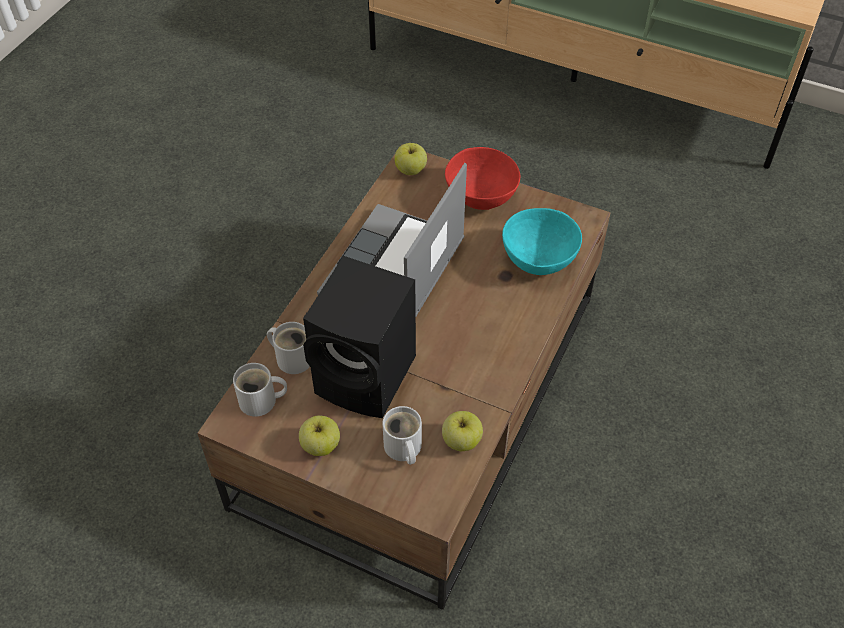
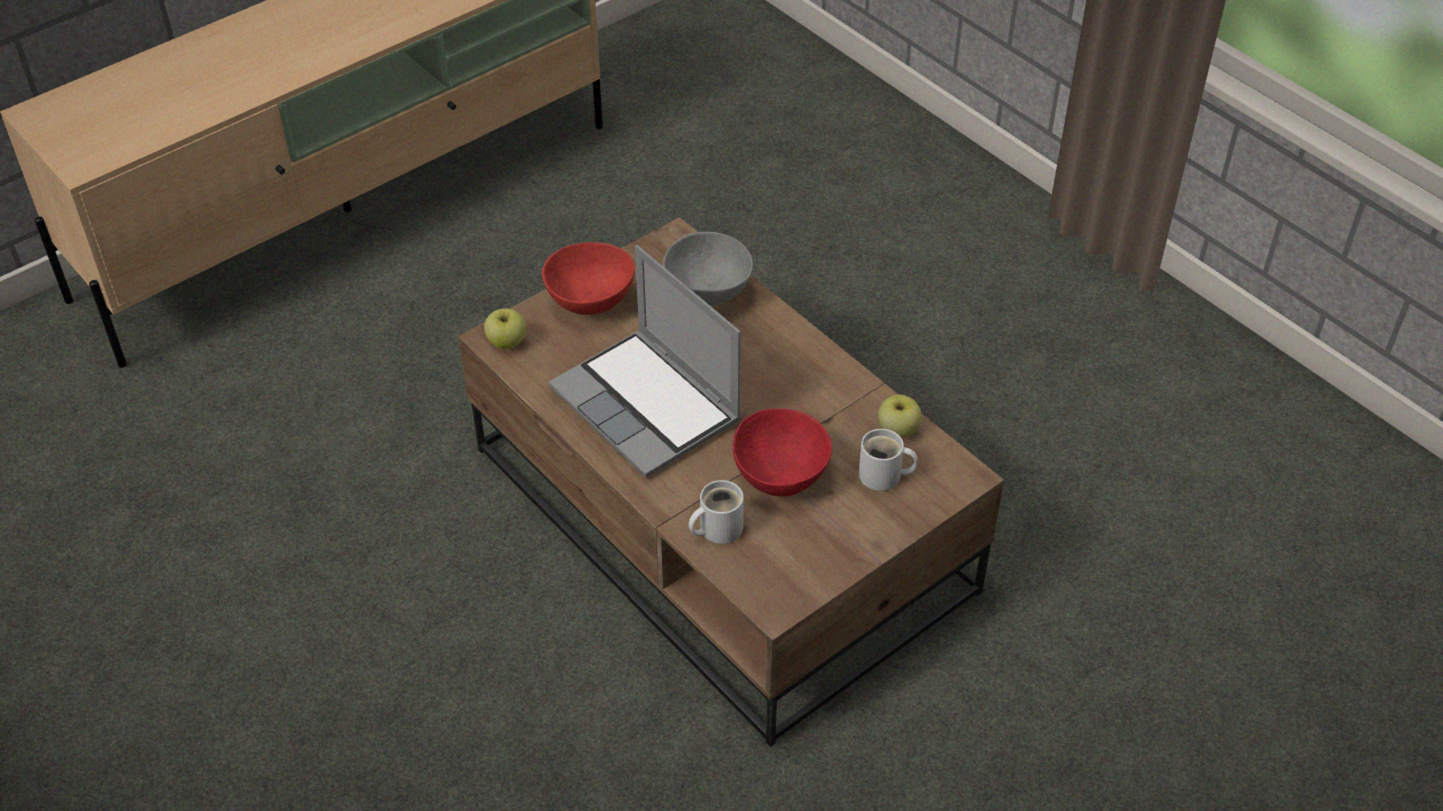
camera: 65 degrees left, 5 degrees down
white mug [233,363,287,417] -> none
apple [299,415,340,456] -> none
black speaker [303,256,416,418] -> red bowl [733,408,832,496]
turquoise bowl [502,208,582,275] -> grey bowl [663,232,753,306]

